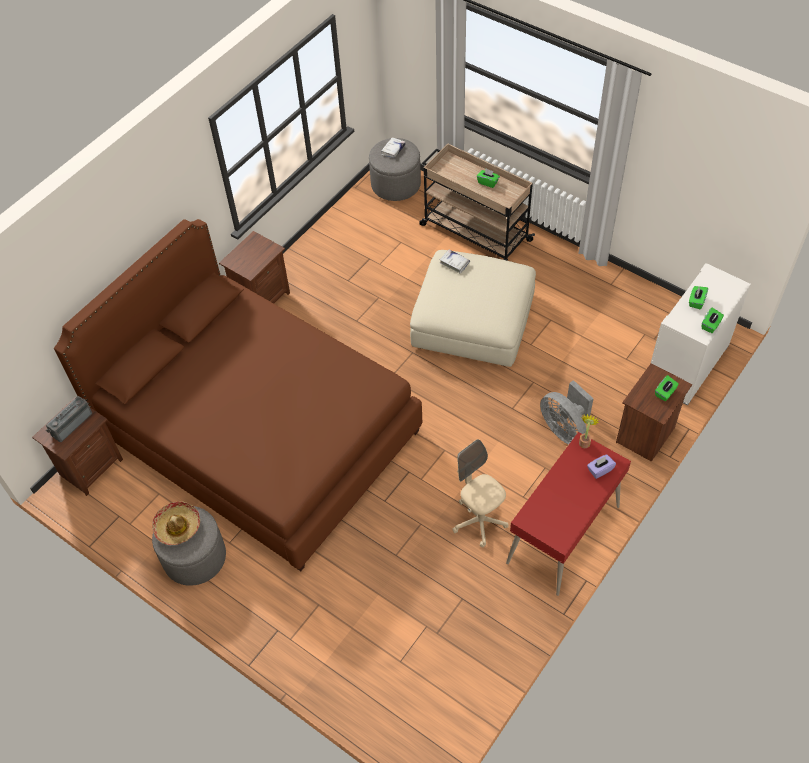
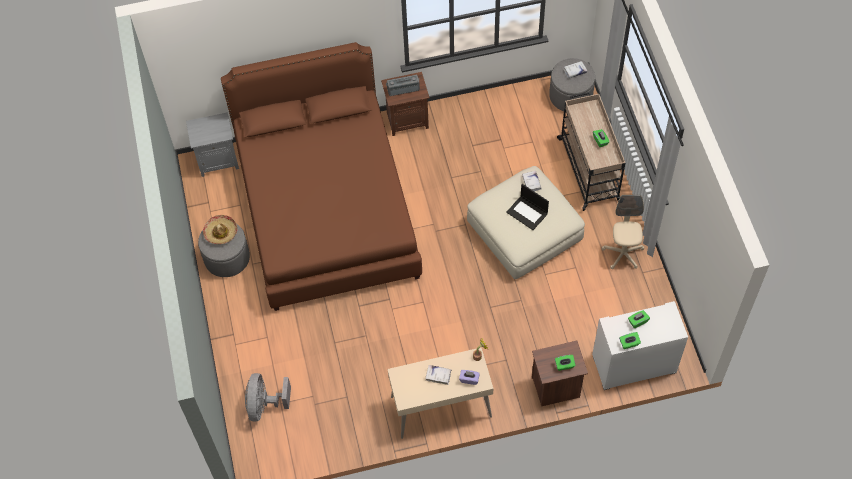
camera: 40 degrees right, 5 degrees up
brown nightstand [32,397,123,496] -> grey nightstand [186,112,239,177]
radio [46,396,92,442] -> radio moved to [386,74,420,96]
beige office chair [452,439,509,547] -> beige office chair moved to [602,195,644,269]
red desk [506,432,631,596] -> beige desk [387,347,493,439]
grey fan [540,380,594,444] -> grey fan moved to [245,373,291,422]
none -> white book [425,365,452,385]
none -> laptop [506,184,549,230]

